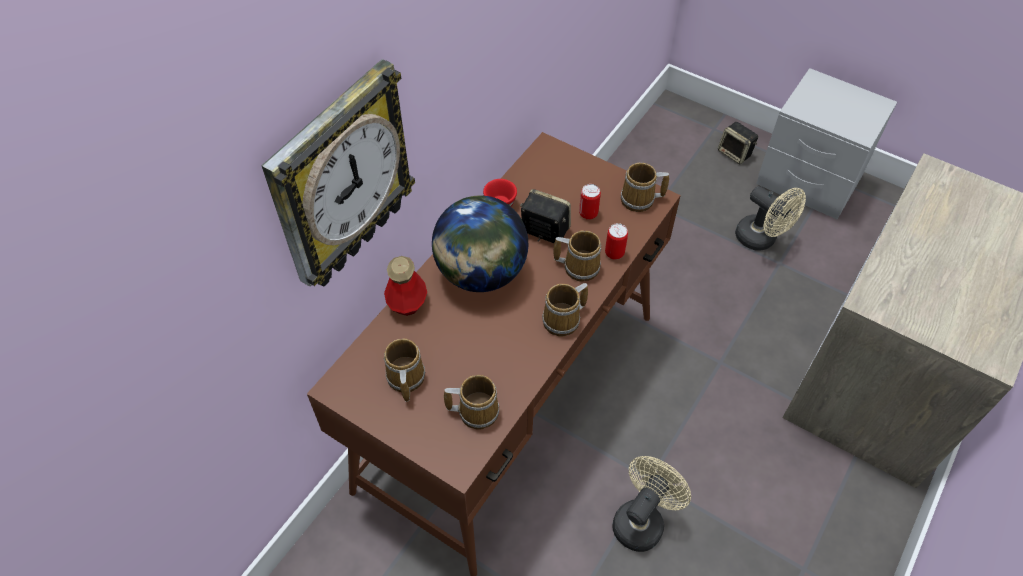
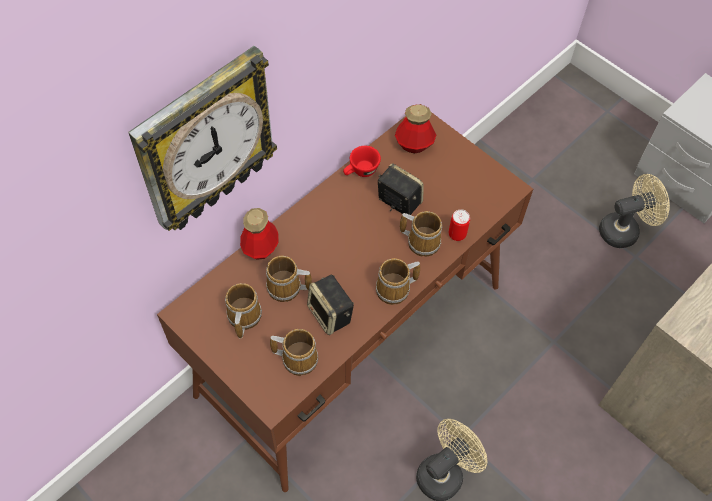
camera: 10 degrees right, 5 degrees up
globe [432,195,528,292] -> none
can [579,184,601,220] -> none
mug [621,163,669,212] -> mug moved to [266,256,312,302]
speaker [718,122,758,164] -> speaker moved to [307,275,354,335]
beige fan [735,186,806,251] -> beige fan turned 75 degrees counterclockwise [599,174,670,248]
none -> bottle [395,104,436,153]

